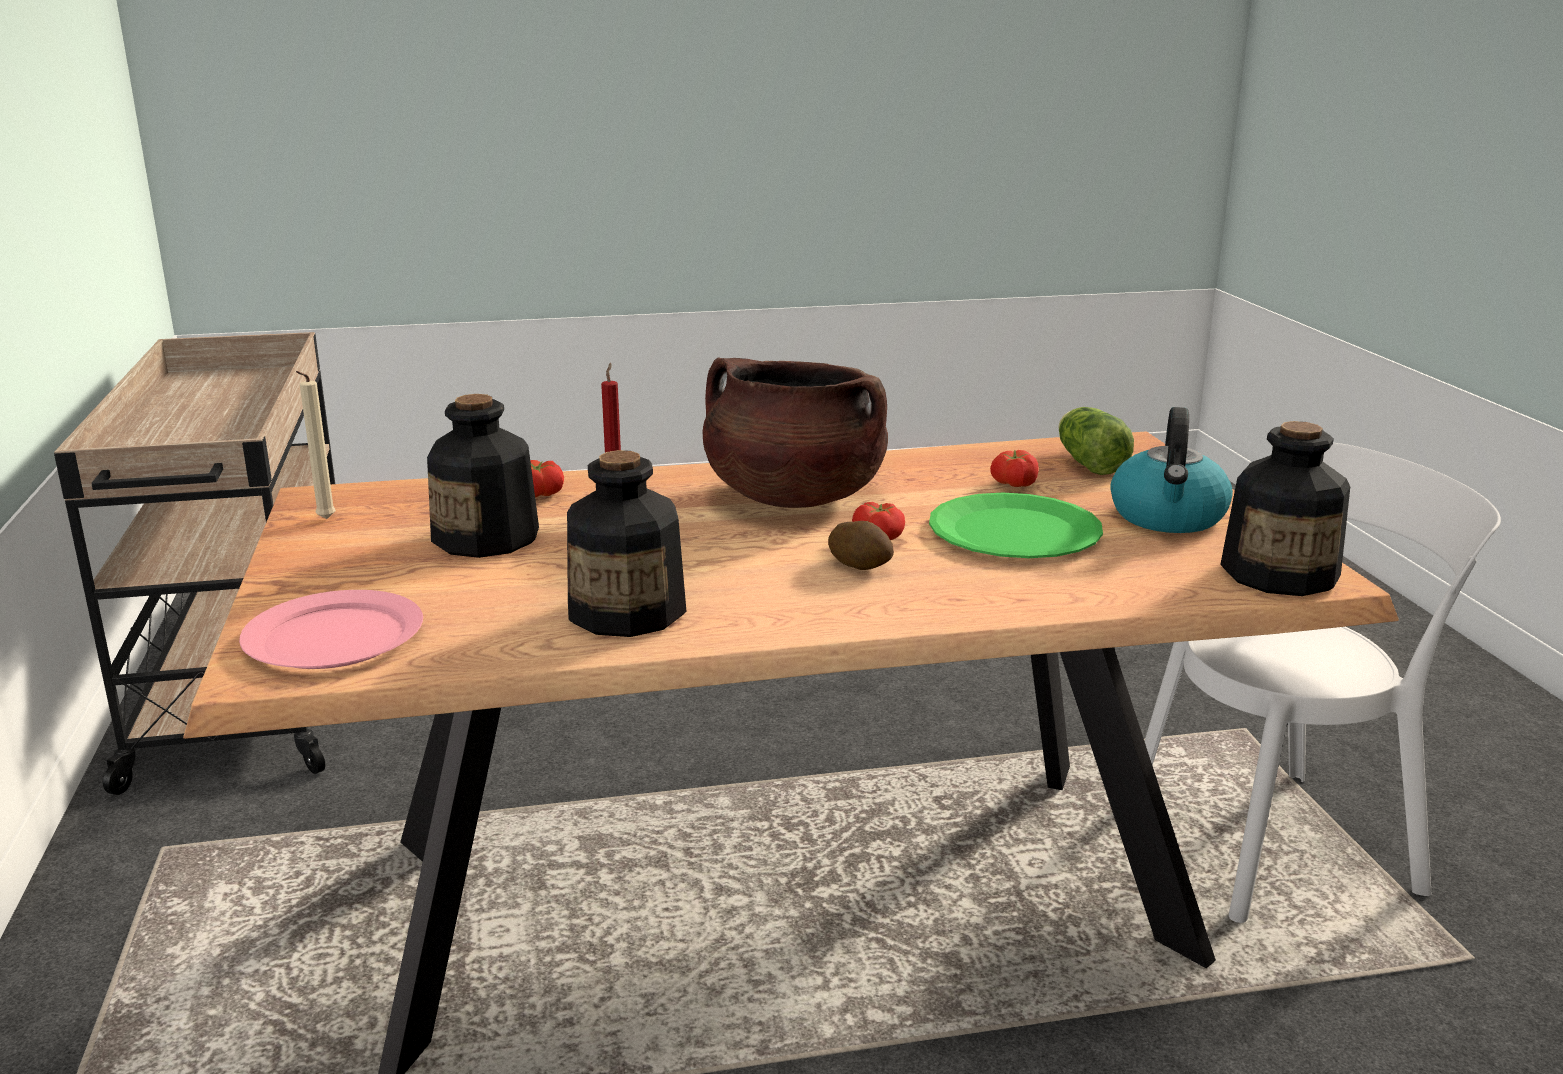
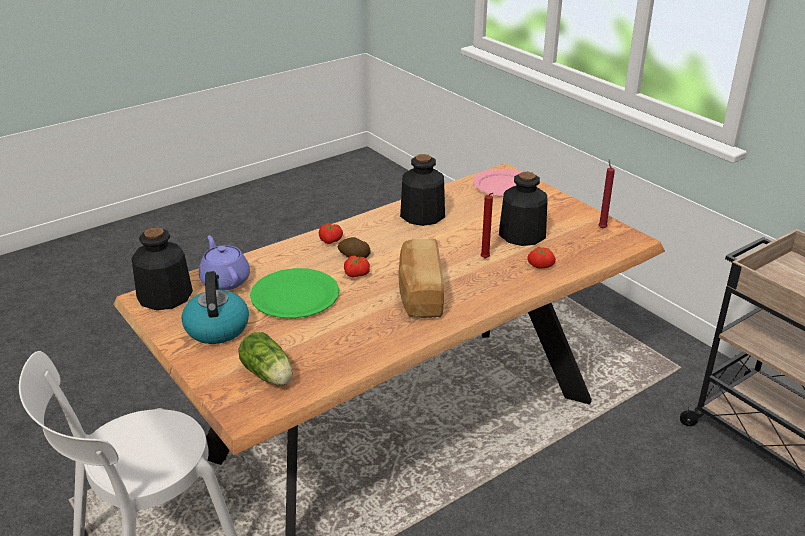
camera: 155 degrees right, 10 degrees up
beige candle [296,371,336,519] -> red candle [598,159,615,229]
brown cooking pot [702,357,888,508] -> bread [398,239,444,318]
tomato [990,450,1039,487] -> tomato moved to [319,223,343,244]
none -> purple teapot [199,236,250,290]

